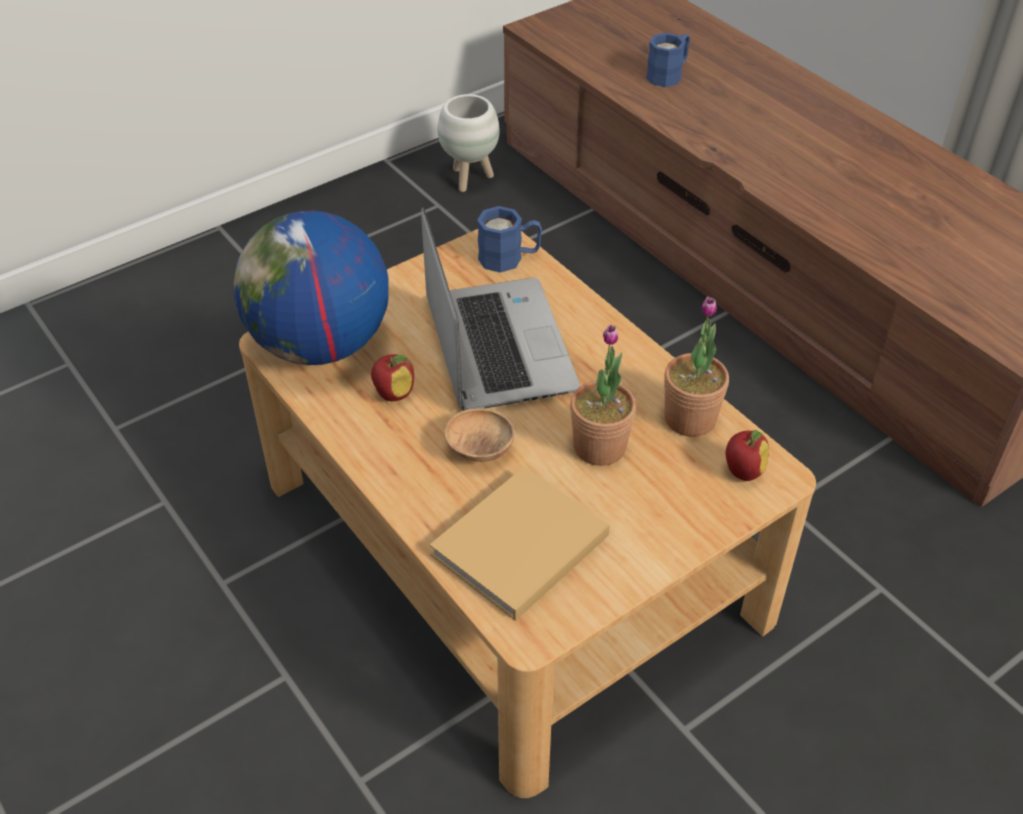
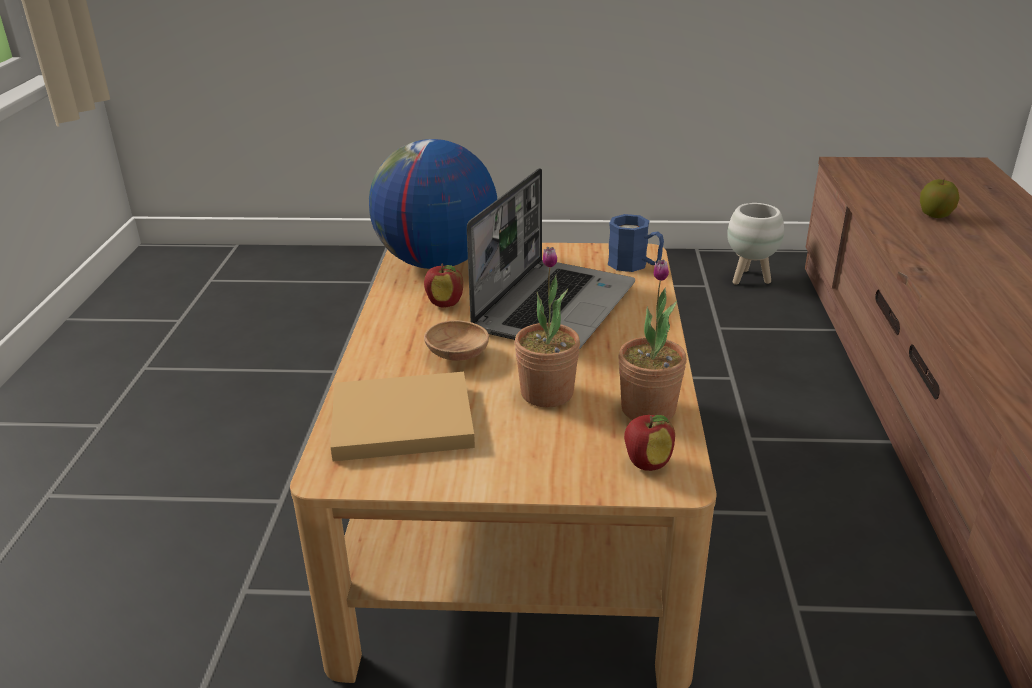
camera: 40 degrees right, 15 degrees down
blue mug [646,33,690,87] -> apple [920,178,960,218]

